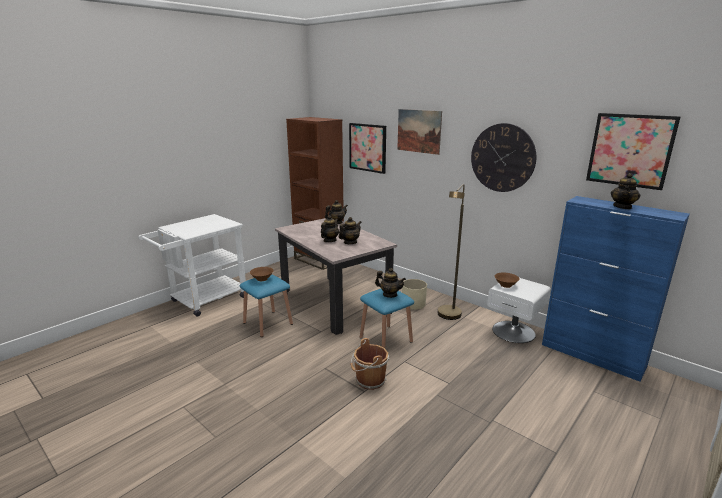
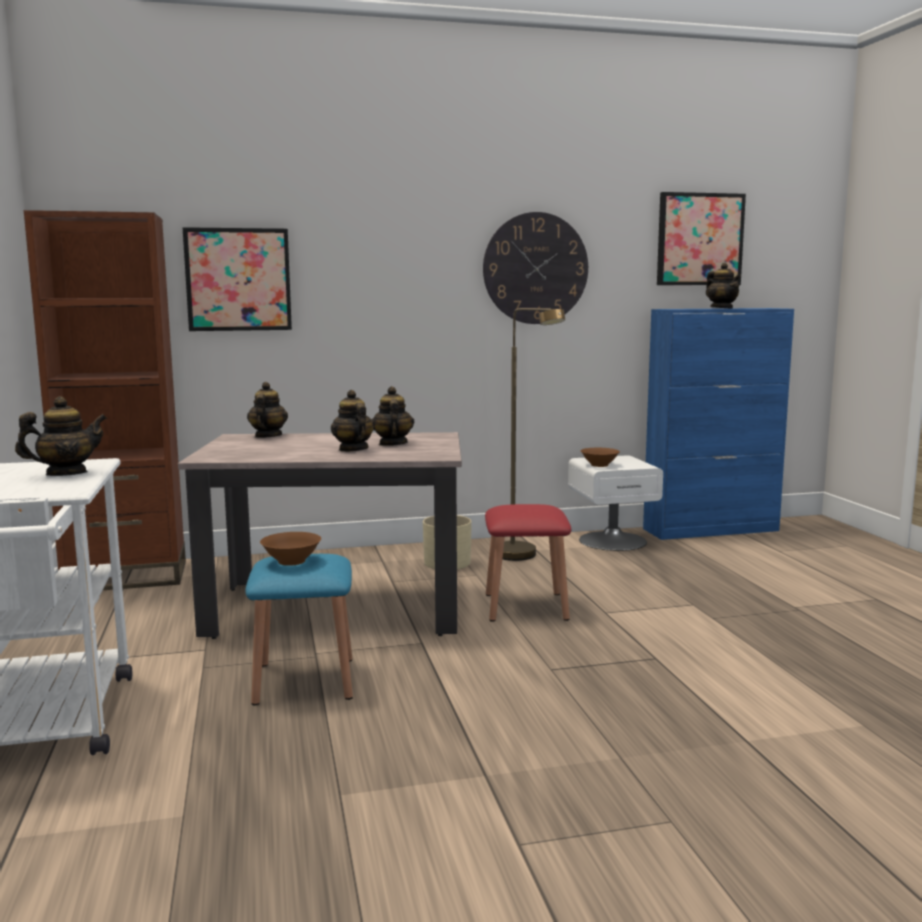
camera: 55 degrees left, 10 degrees down
brown bucket [350,338,390,390] -> none
blue stool [360,289,414,348] -> red stool [485,504,571,622]
teapot [375,268,406,298] -> teapot moved to [15,396,107,476]
picture [397,109,442,155] -> none

